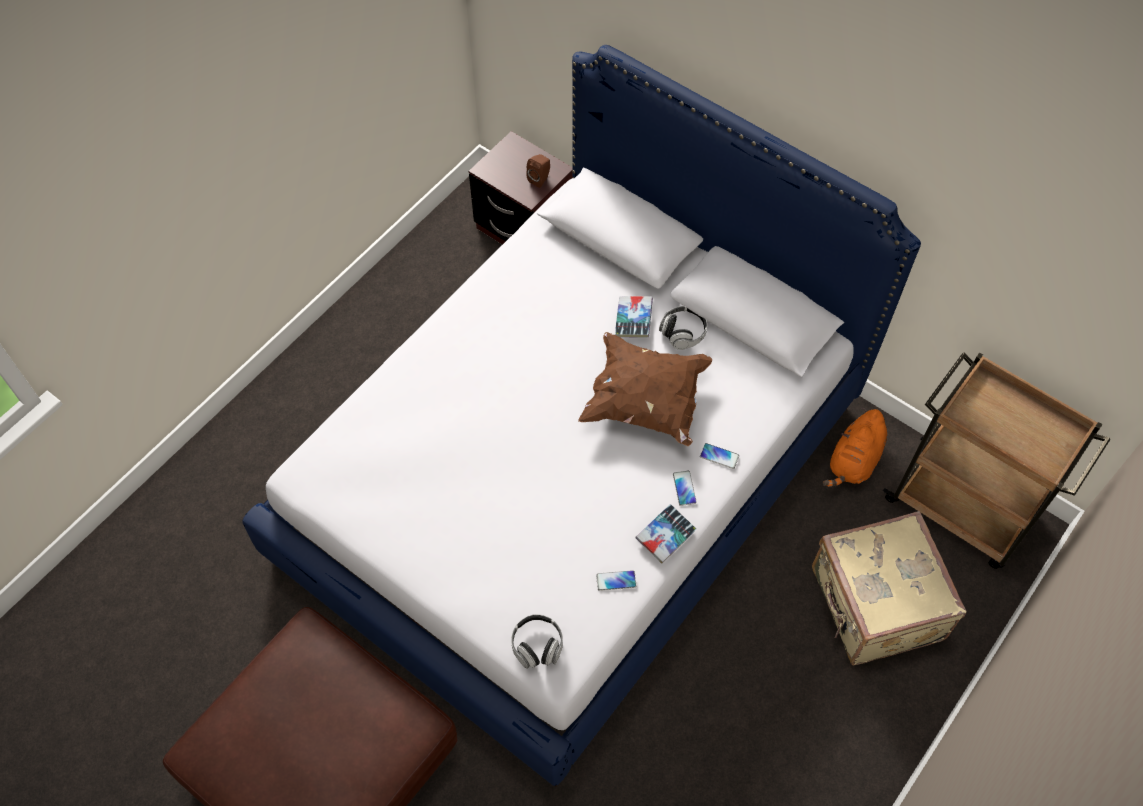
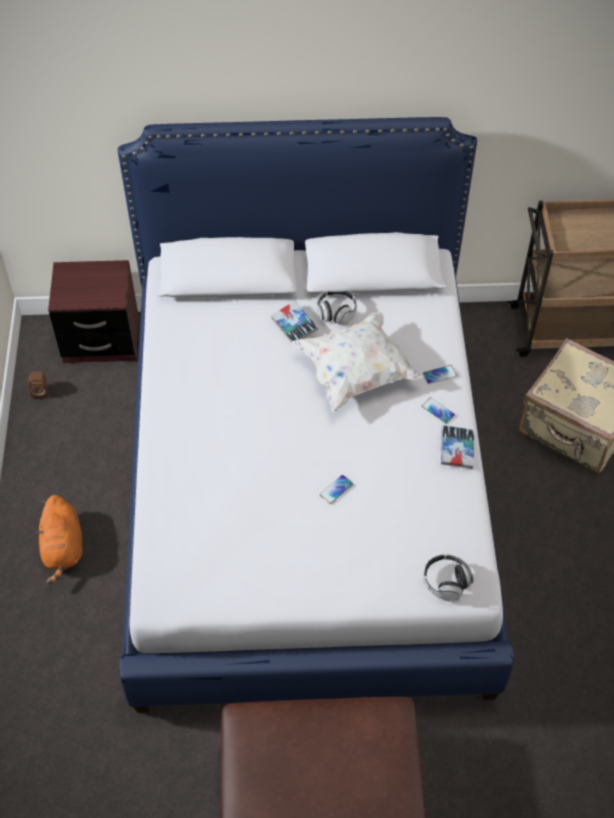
camera: 40 degrees left, 5 degrees down
brown speaker [526,154,550,188] -> brown speaker moved to [28,371,48,399]
brown pillow [578,332,712,446] -> white pillow [292,312,423,412]
phone [596,570,636,591] -> phone moved to [319,475,353,504]
orange plush toy [823,408,887,487] -> orange plush toy moved to [36,495,82,584]

